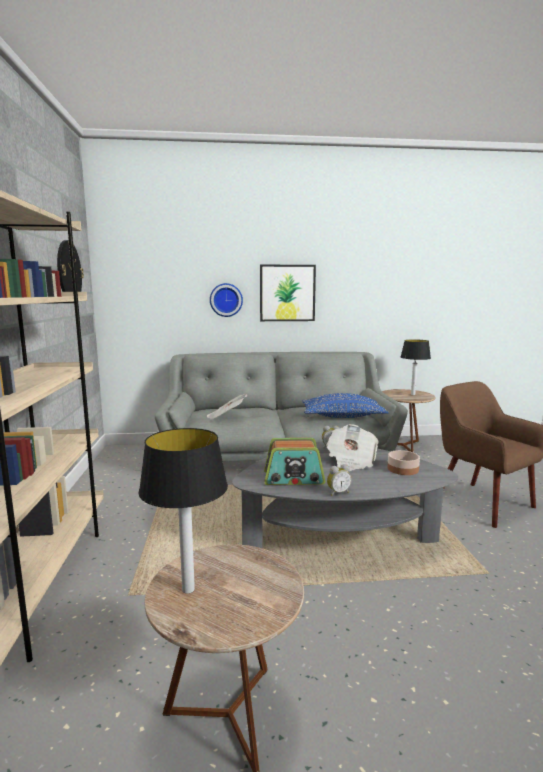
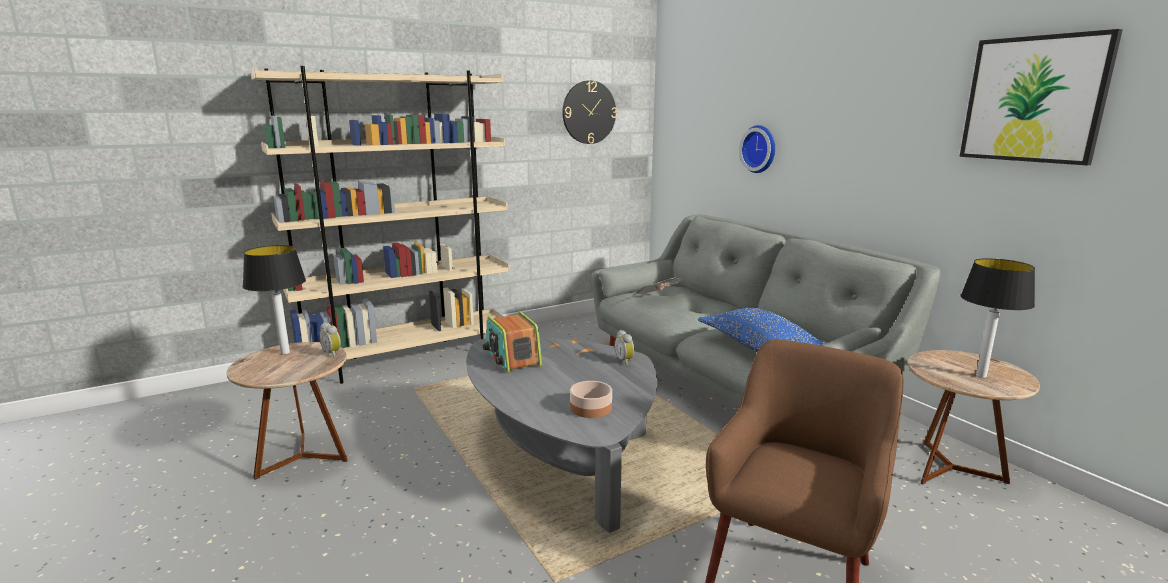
camera: 65 degrees right, 5 degrees up
picture [260,265,316,321] -> picture moved to [960,29,1123,165]
newspaper [326,424,379,471] -> none
alarm clock [327,464,352,496] -> alarm clock moved to [319,322,341,357]

